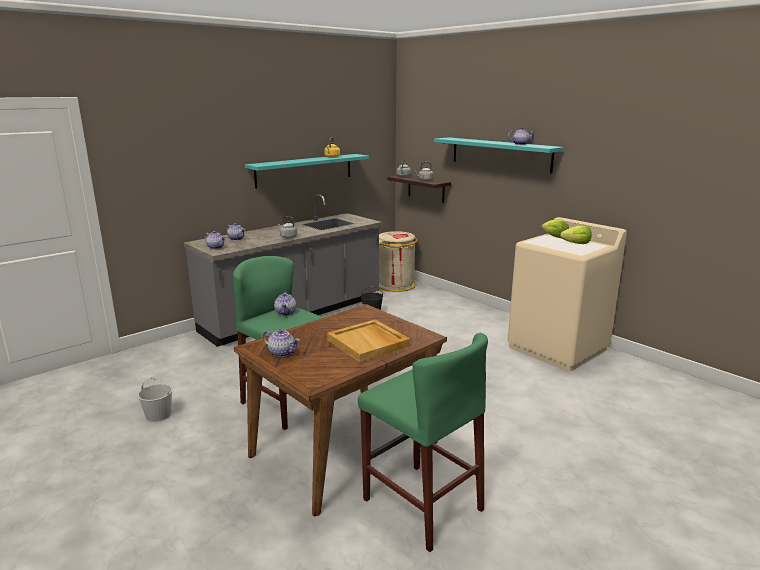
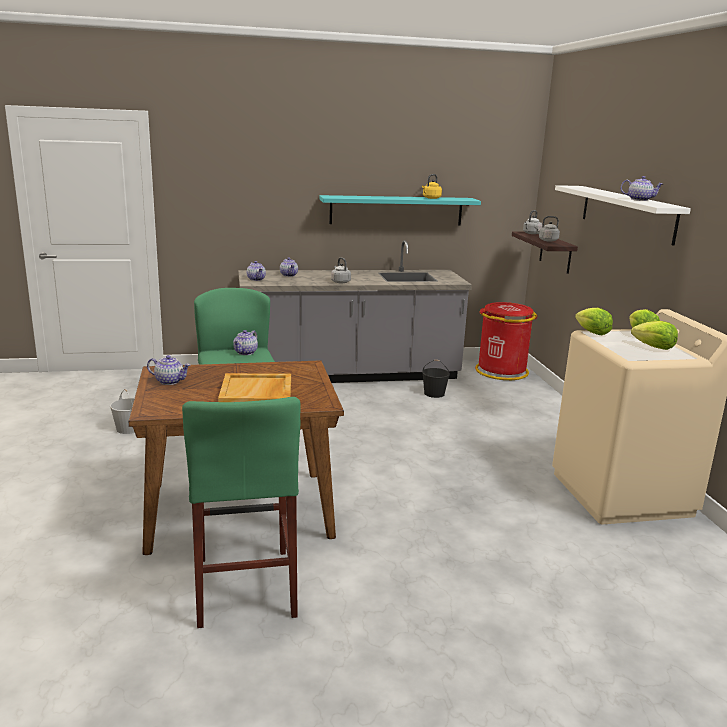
camera: 30 degrees right, 0 degrees up
teapot [263,329,299,357] -> teapot turned 45 degrees counterclockwise [147,355,190,385]
beige trash can [379,231,418,292] -> red trash can [475,302,537,380]
turquoise shelf [434,137,564,174] -> white shelf [555,185,691,246]
none -> lettuce [575,308,613,335]

